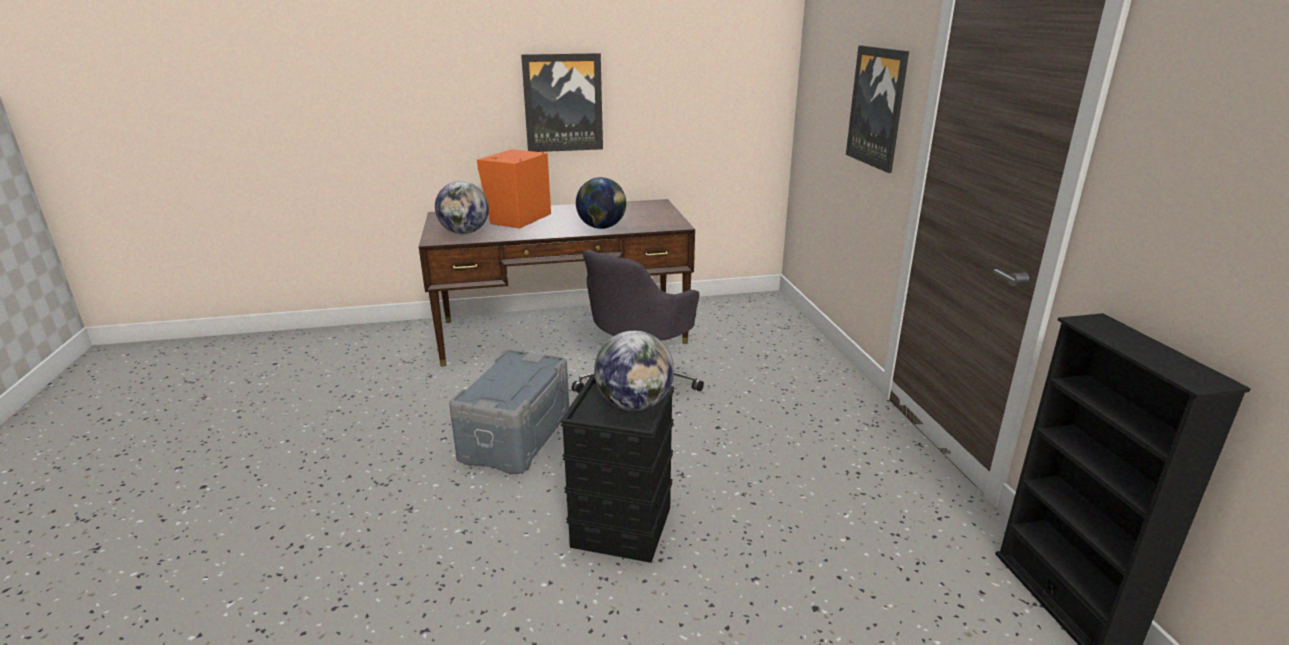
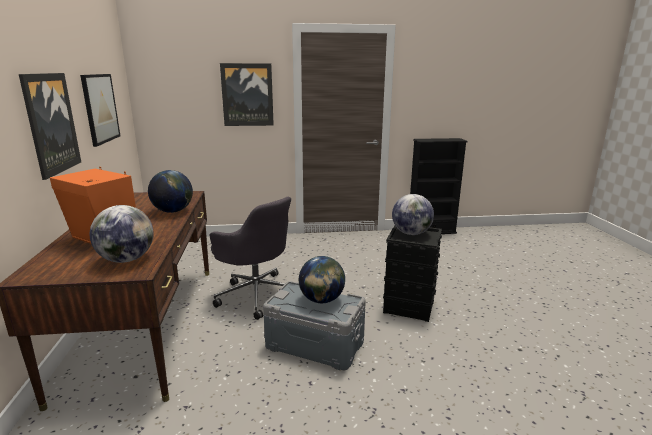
camera: 85 degrees left, 5 degrees down
none -> picture [80,74,120,147]
none -> globe [299,256,345,303]

